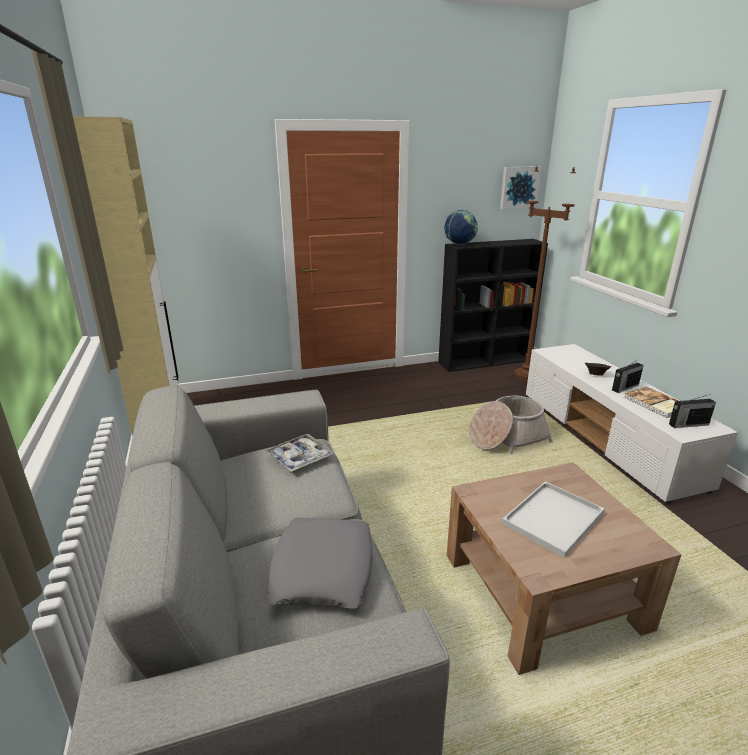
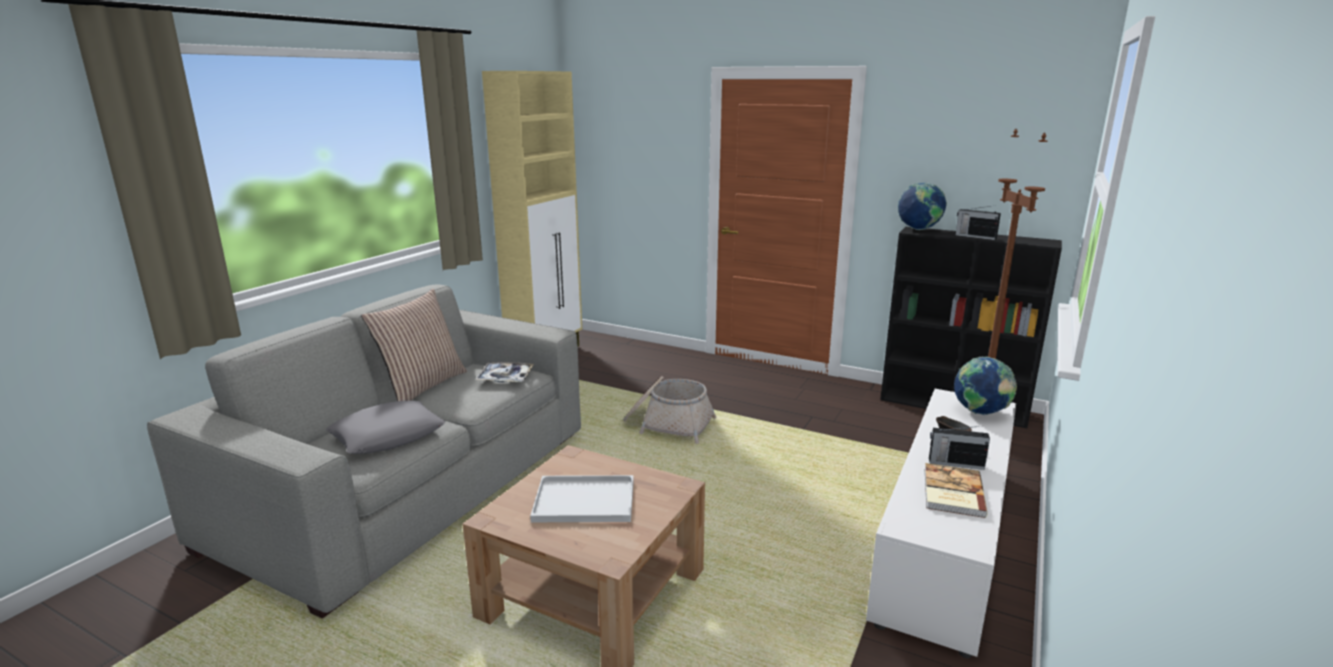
camera: 45 degrees right, 5 degrees down
basket [469,396,553,454] -> basket moved to [623,376,717,444]
picture [500,166,541,210] -> none
radio [669,394,716,428] -> radio moved to [955,206,1001,240]
none -> pillow [361,289,467,401]
none -> globe [954,356,1017,415]

